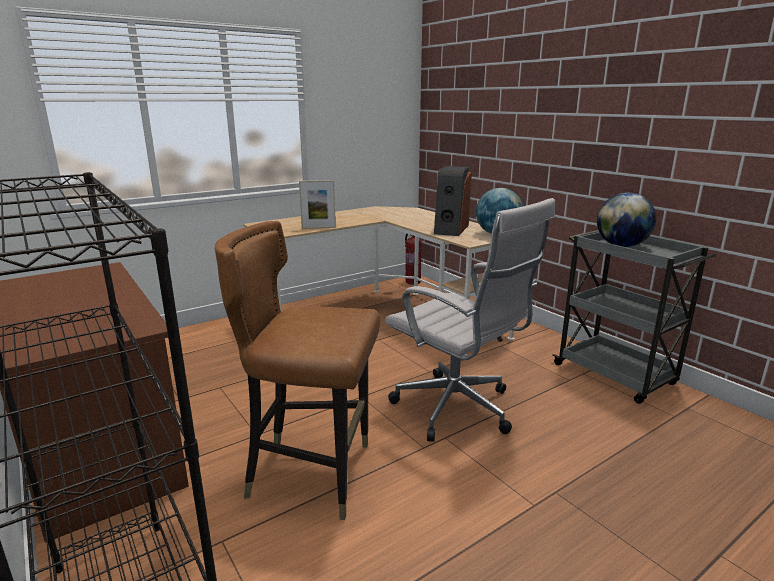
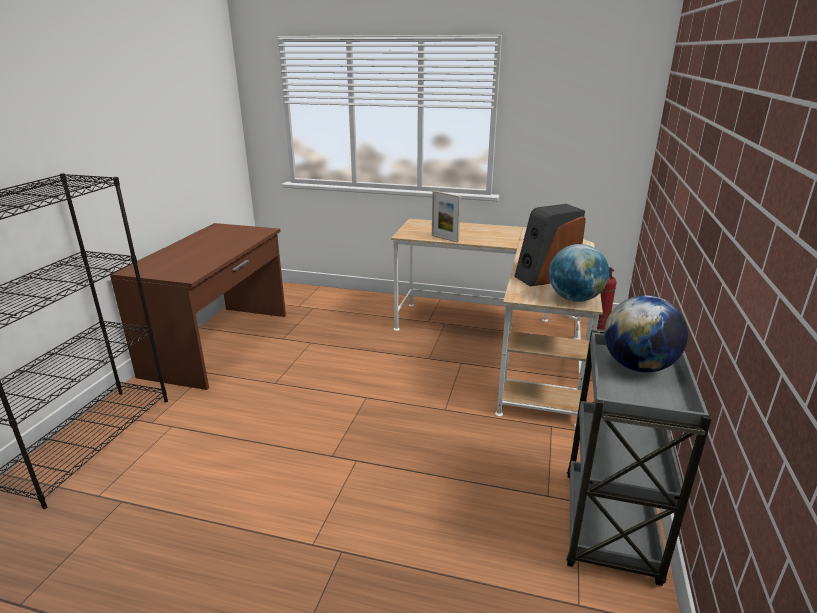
camera: 50 degrees right, 5 degrees up
brown chair [215,221,380,520] -> none
white office chair [385,198,555,442] -> none

